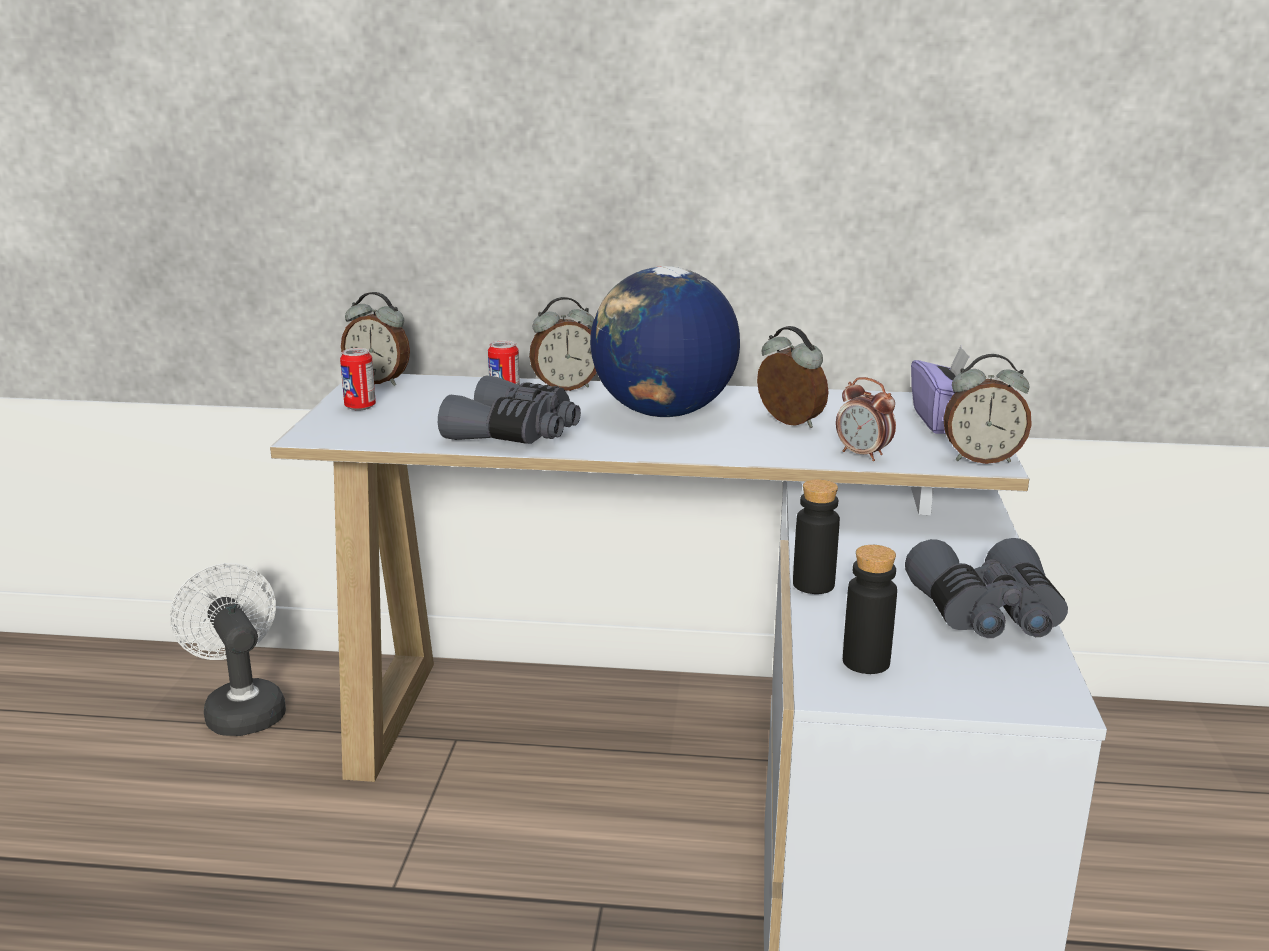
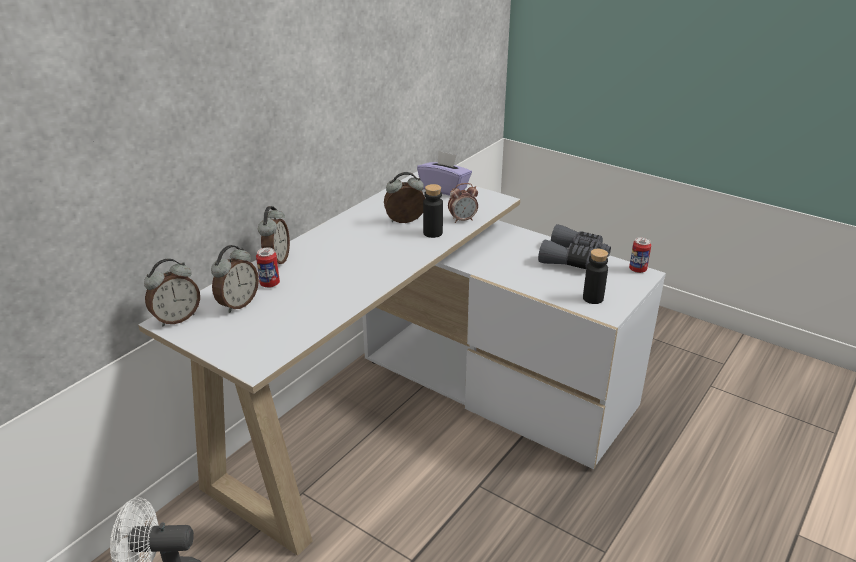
camera: 60 degrees left, 10 degrees up
can [340,348,376,410] -> can moved to [629,237,651,273]
grey binoculars [438,375,581,444] -> none
globe [590,266,740,417] -> none
black bottle [793,479,840,594] -> black bottle moved to [423,184,443,238]
alarm clock [943,354,1032,464] -> alarm clock moved to [211,245,259,313]

